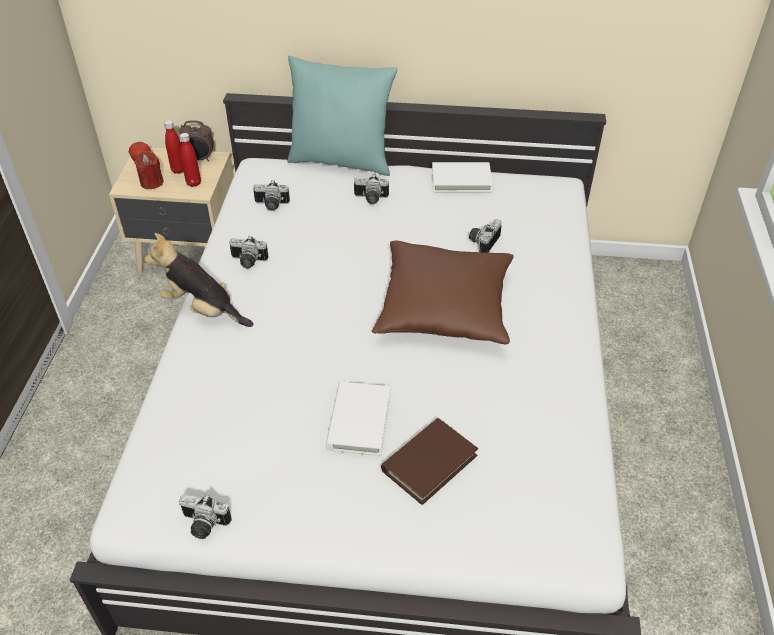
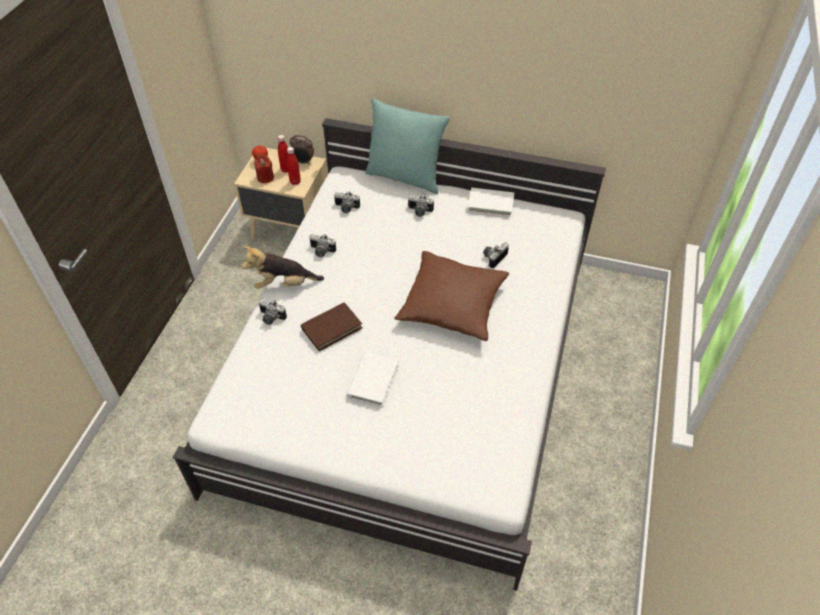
camera: 10 degrees right, 5 degrees up
plush toy [144,233,253,327] -> plush toy turned 45 degrees counterclockwise [242,246,324,289]
camera [179,494,232,539] -> camera moved to [258,299,287,325]
brown book [381,418,478,505] -> brown book moved to [301,302,362,351]

